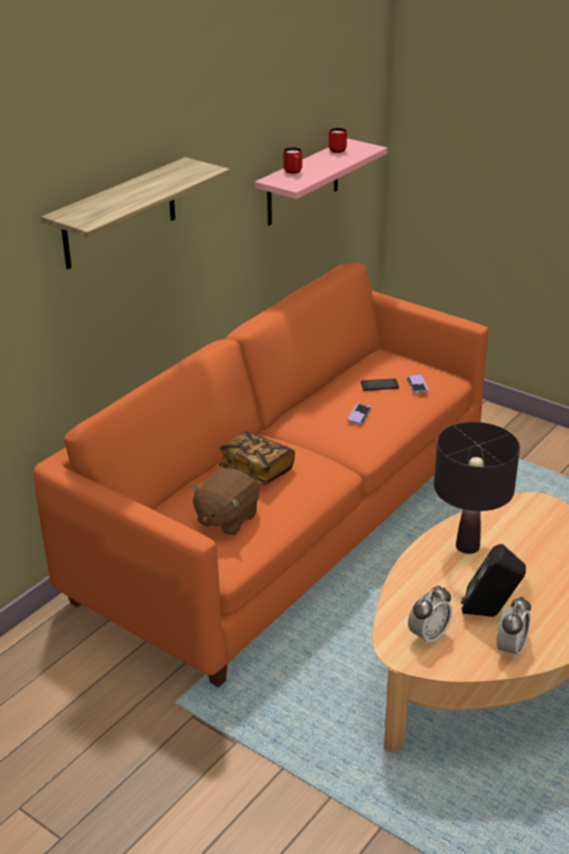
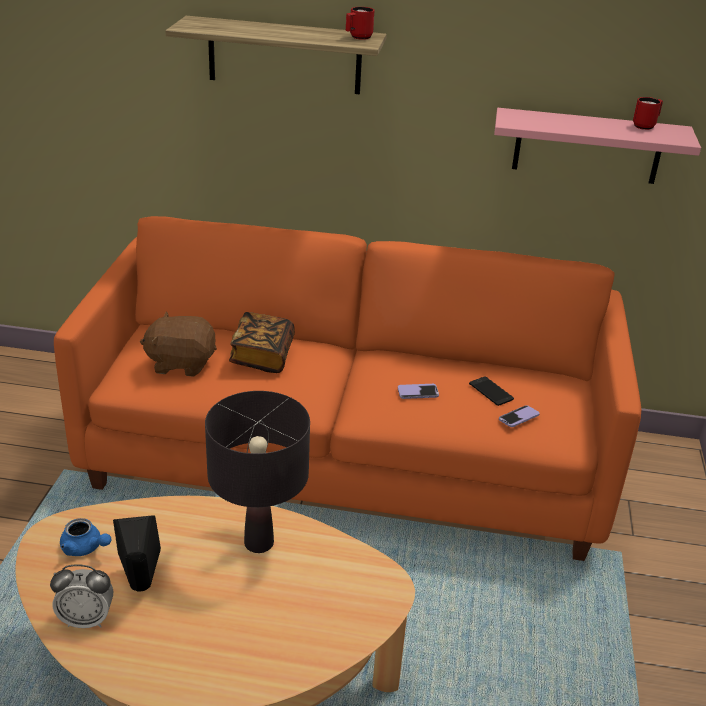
camera: 60 degrees right, 0 degrees up
red mug [283,147,302,174] -> red mug moved to [346,7,374,40]
alarm clock [408,586,452,646] -> blue teapot [60,518,112,556]

